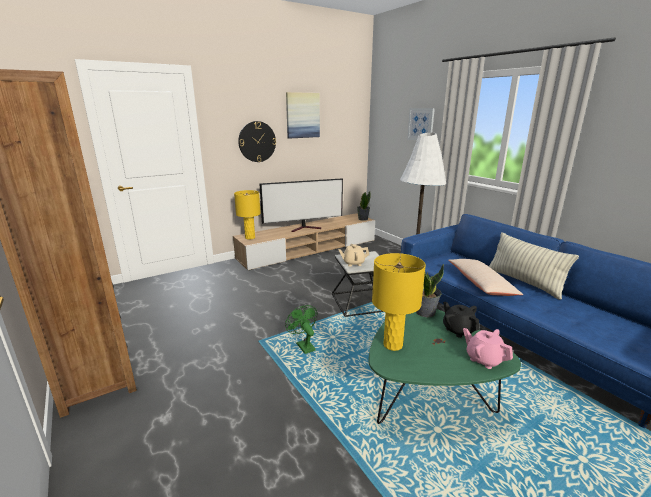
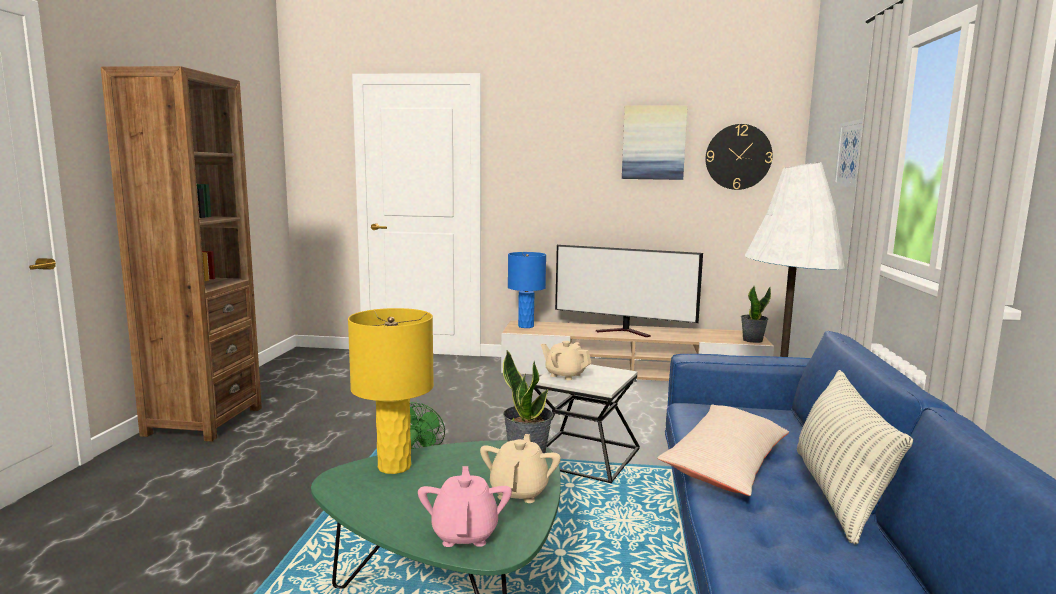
camera: 40 degrees right, 10 degrees down
yellow table lamp [234,190,261,240] -> blue table lamp [508,252,546,328]
wall clock [238,121,276,162] -> wall clock moved to [705,124,773,190]
black teapot [443,301,479,338] -> beige teapot [480,434,561,503]

